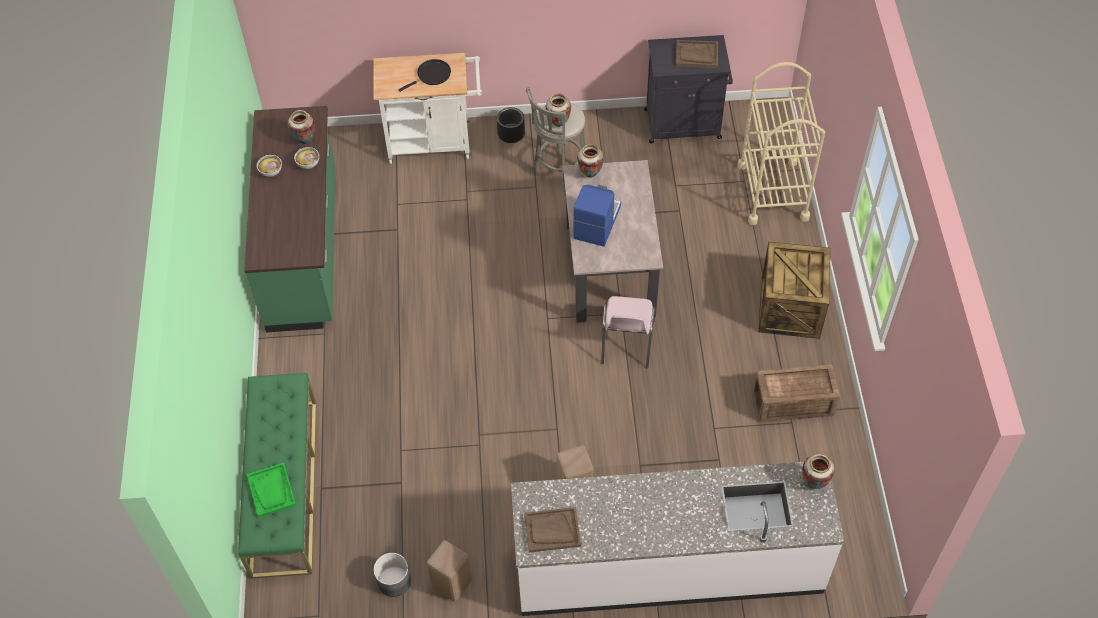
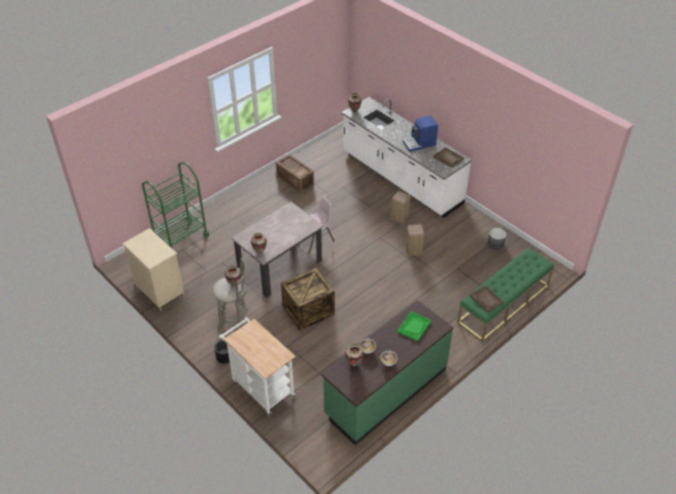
camera: 130 degrees left, 10 degrees down
green tray [247,463,296,518] -> green tray moved to [397,311,431,341]
black frying pan [398,59,451,92] -> none
beige stool [427,540,472,602] -> beige stool moved to [406,224,424,256]
coffee machine [573,185,621,247] -> coffee machine moved to [403,115,438,152]
black cabinet [644,35,733,144] -> beige cabinet [122,228,185,311]
brown tray [676,40,718,68] -> brown tray moved to [470,285,503,313]
beige cart [737,62,825,225] -> green cart [142,162,209,248]
crate [758,242,831,339] -> crate moved to [281,268,335,331]

